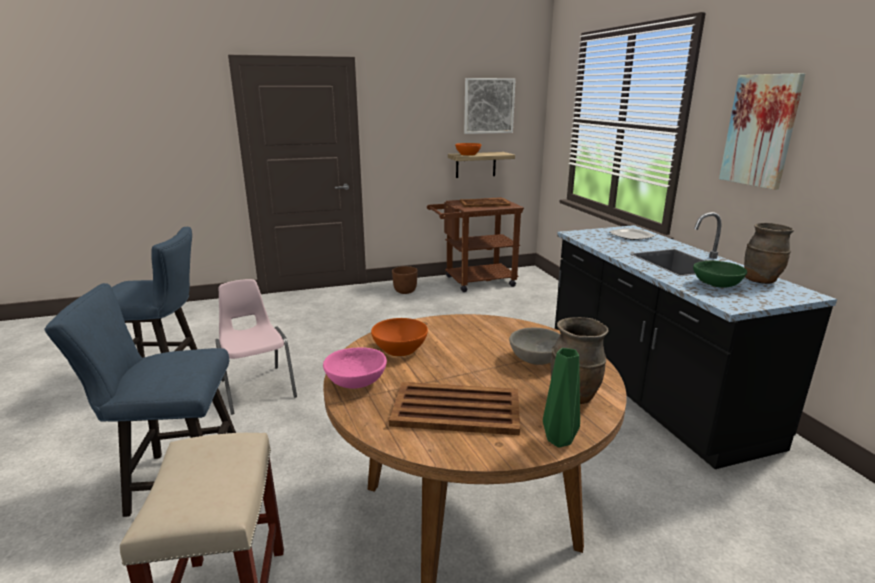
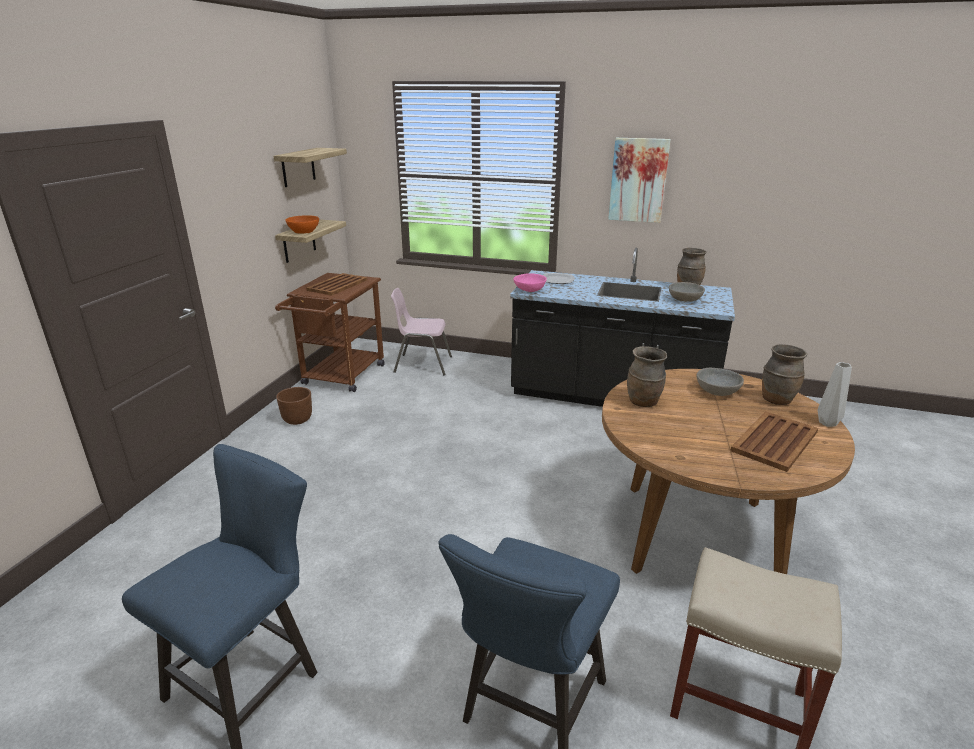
camera: 55 degrees left, 5 degrees up
pink chair [215,279,297,415] -> pink chair moved to [391,288,452,375]
pink bowl [323,348,387,389] -> pink bowl moved to [513,273,547,292]
orange bowl [371,318,428,356] -> none
picture [464,78,516,134] -> shelf [274,148,347,187]
green vase [543,348,580,448] -> grey vase [818,362,852,427]
green bowl [693,260,747,288] -> grey bowl [669,282,705,302]
none -> brown vase [627,346,667,407]

